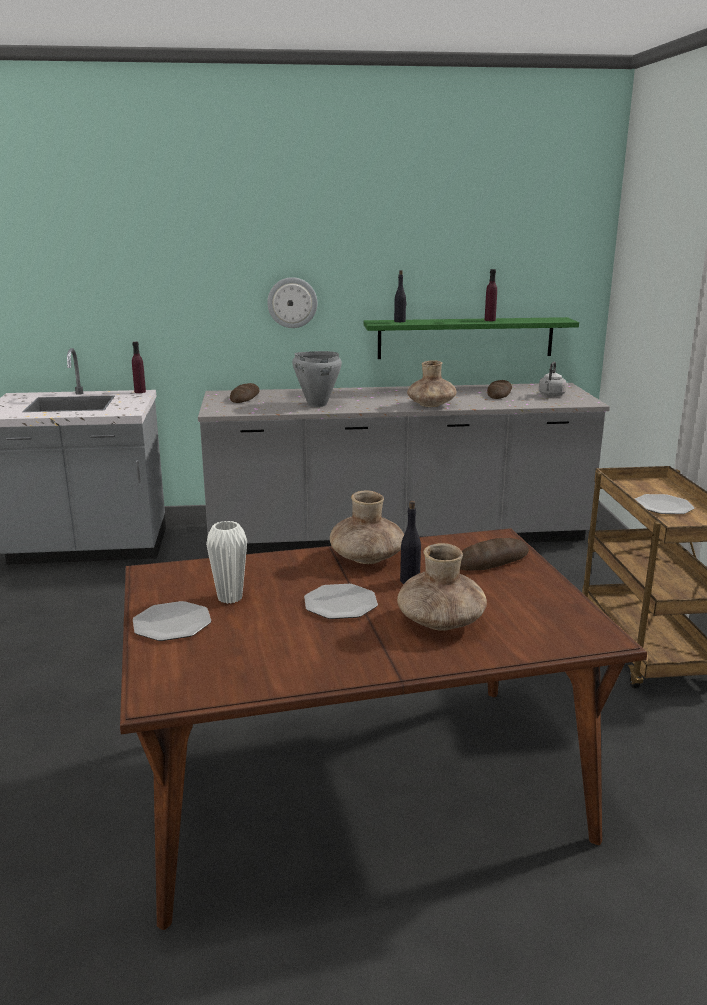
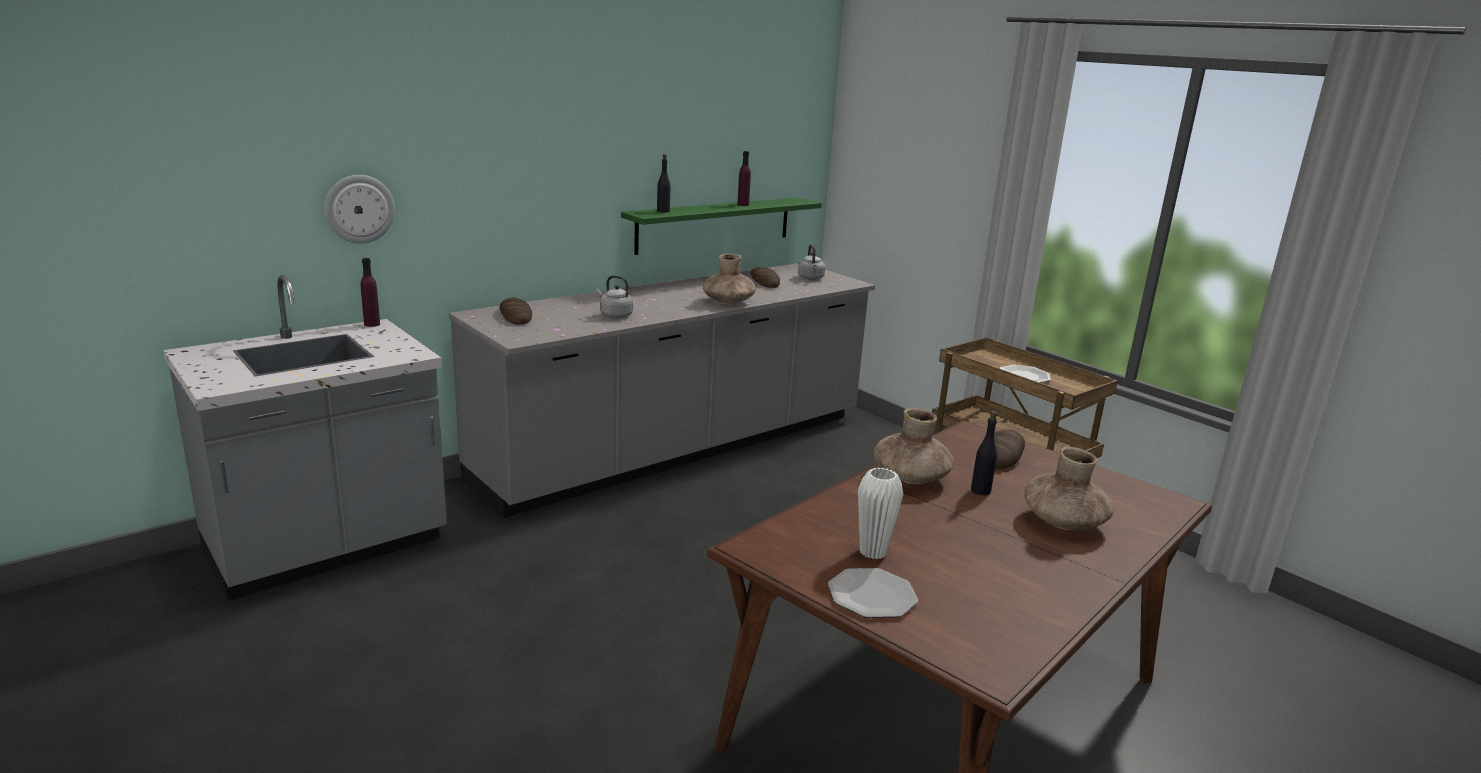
camera: 35 degrees left, 0 degrees up
wall clock [267,277,317,328] -> wall clock moved to [324,175,395,244]
grey cooking pot [292,351,342,407] -> grey kettle [596,275,633,318]
plate [304,584,378,619] -> none

